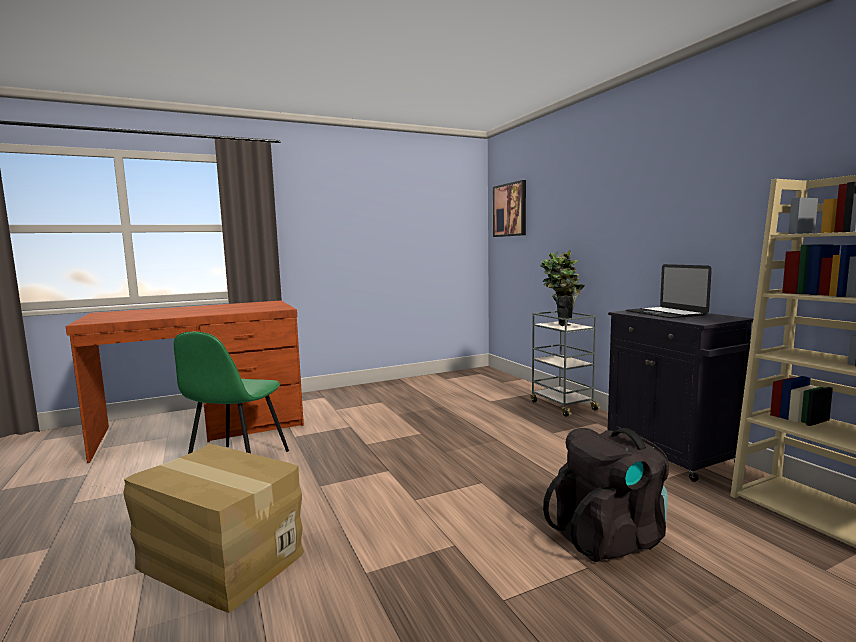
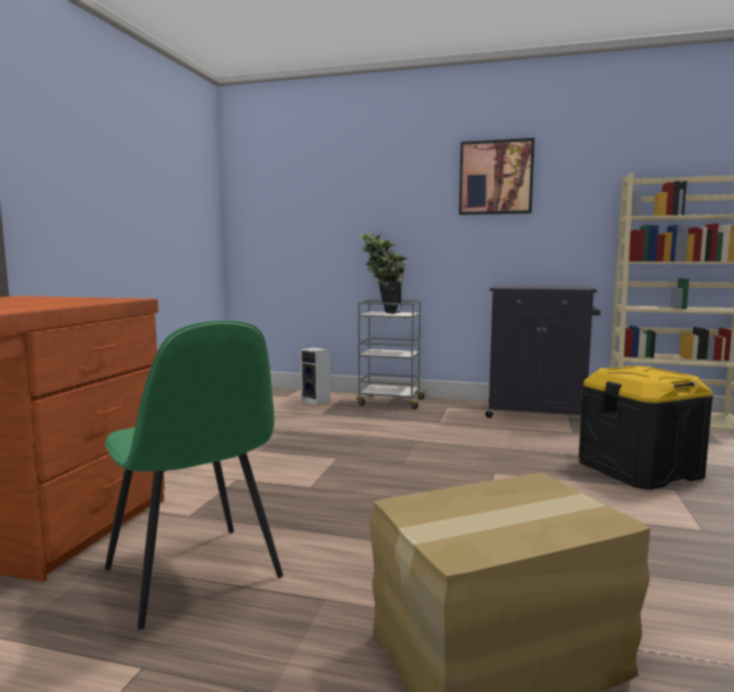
camera: 50 degrees left, 0 degrees up
picture [493,180,526,237] -> picture moved to [459,138,535,215]
black backpack [543,428,669,562] -> black storage box [579,366,713,490]
laptop [626,264,712,318] -> none
none -> speaker [300,347,330,405]

